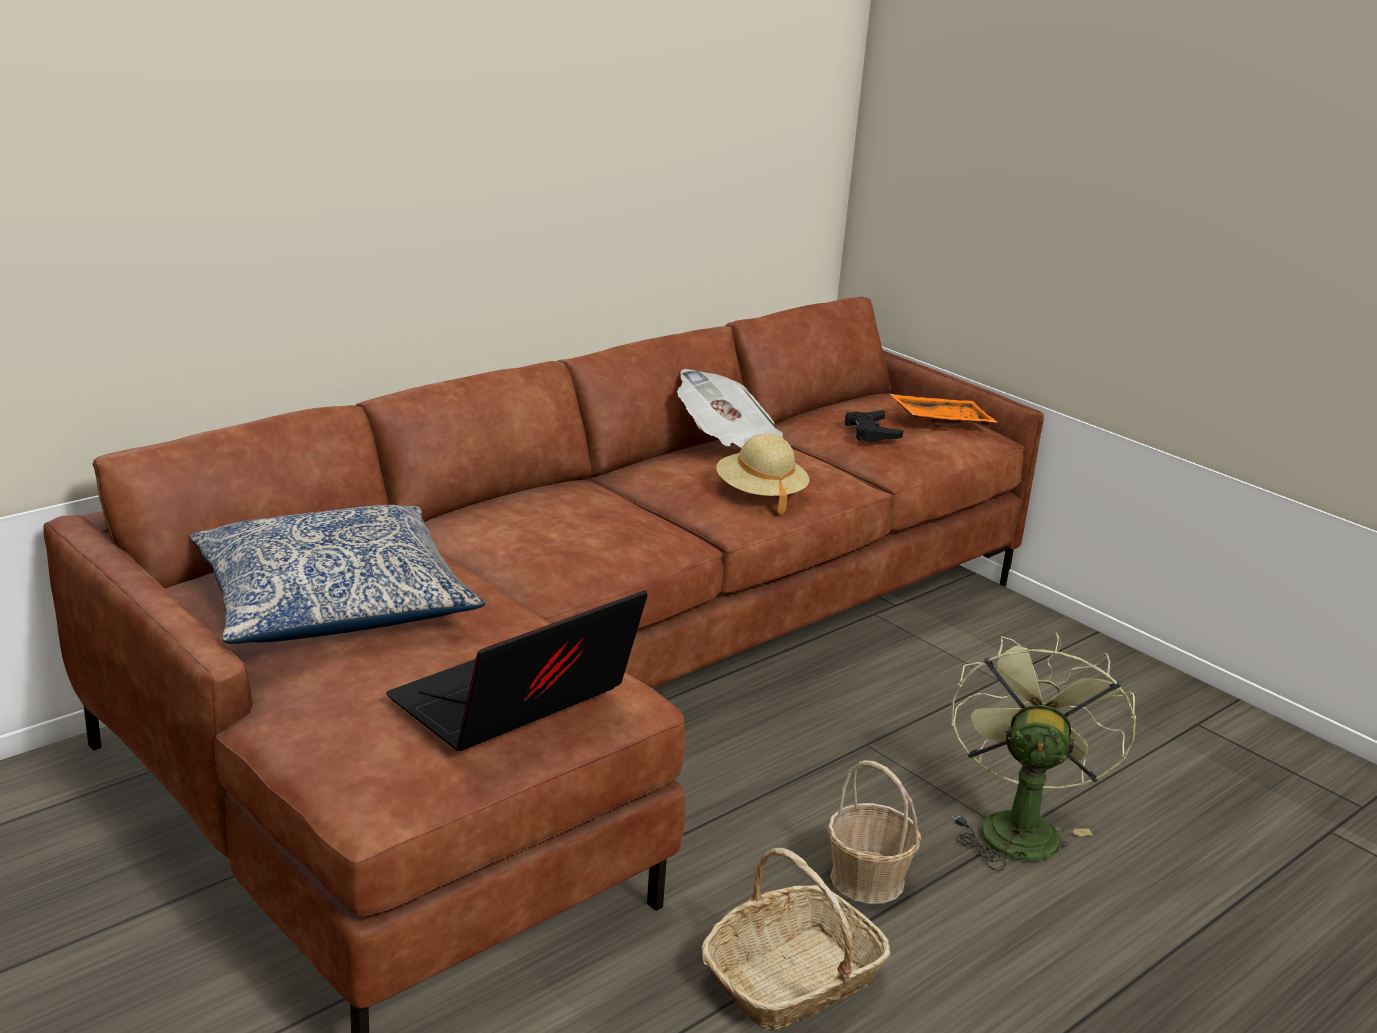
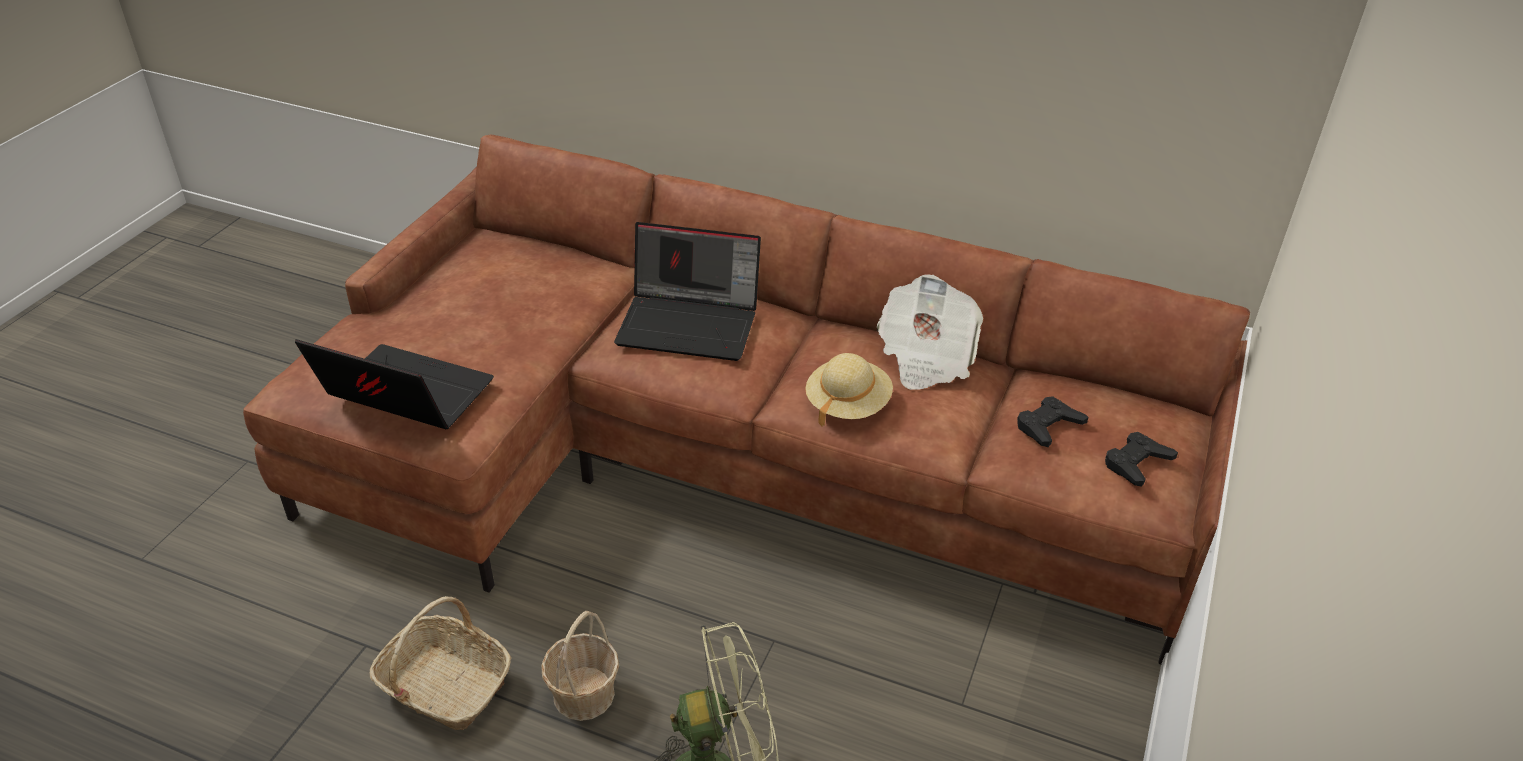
camera: 65 degrees right, 15 degrees up
pillow [190,505,485,644] -> none
orange tray [890,394,998,428] -> black game controller [1105,432,1178,487]
none -> laptop [614,222,761,361]

